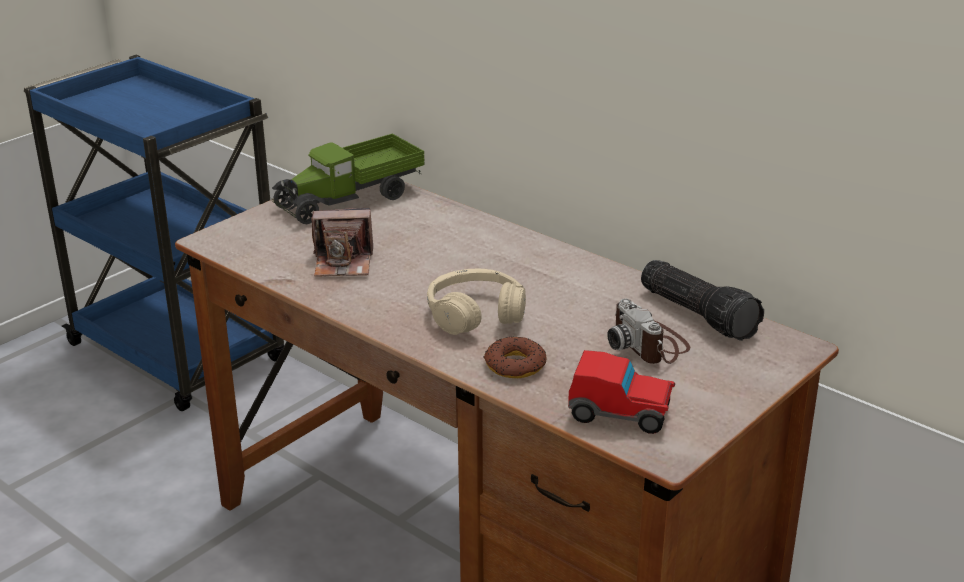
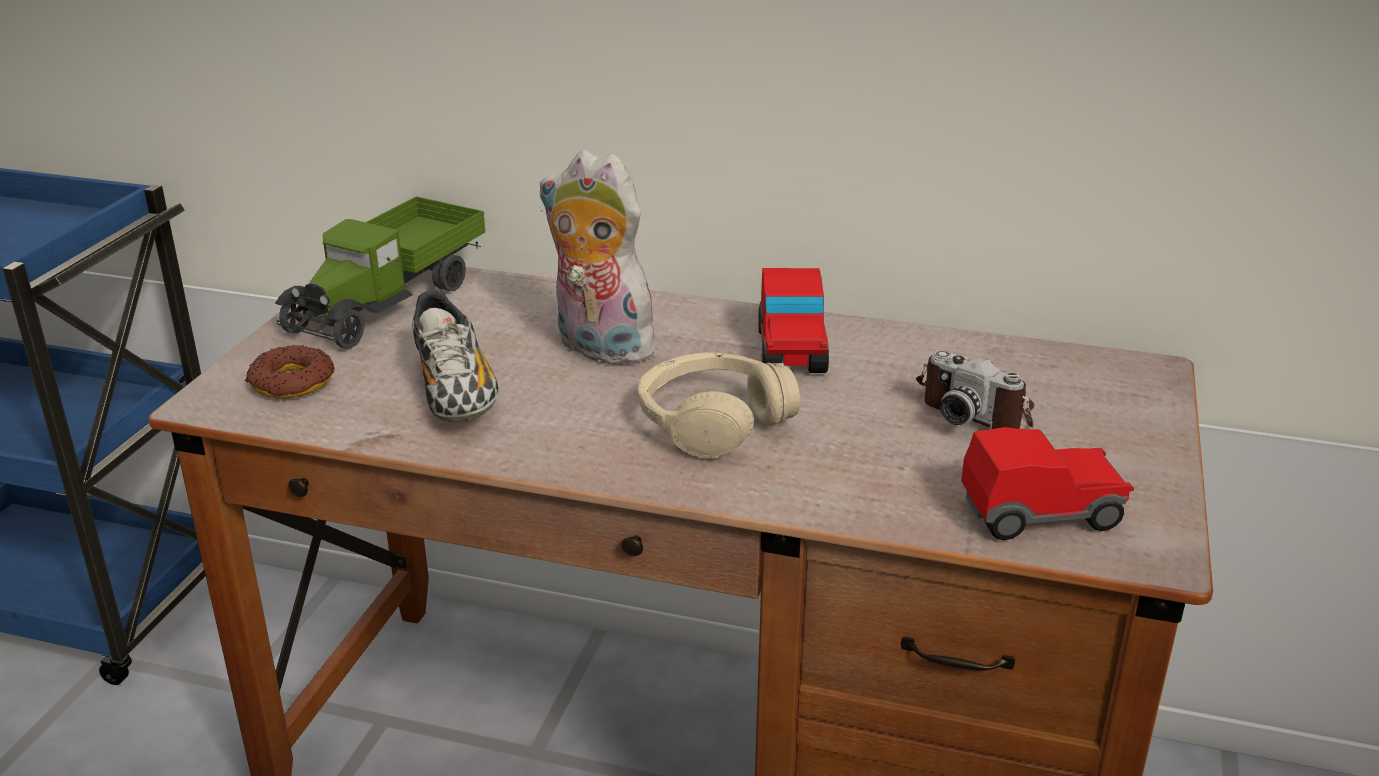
camera: 25 degrees left, 0 degrees up
camera [311,208,373,277] -> shoe [412,290,499,422]
donut [483,336,546,378] -> donut moved to [245,345,334,398]
flashlight [641,260,764,341] -> none
none -> plush toy [539,150,664,367]
none -> toy car [758,268,829,373]

